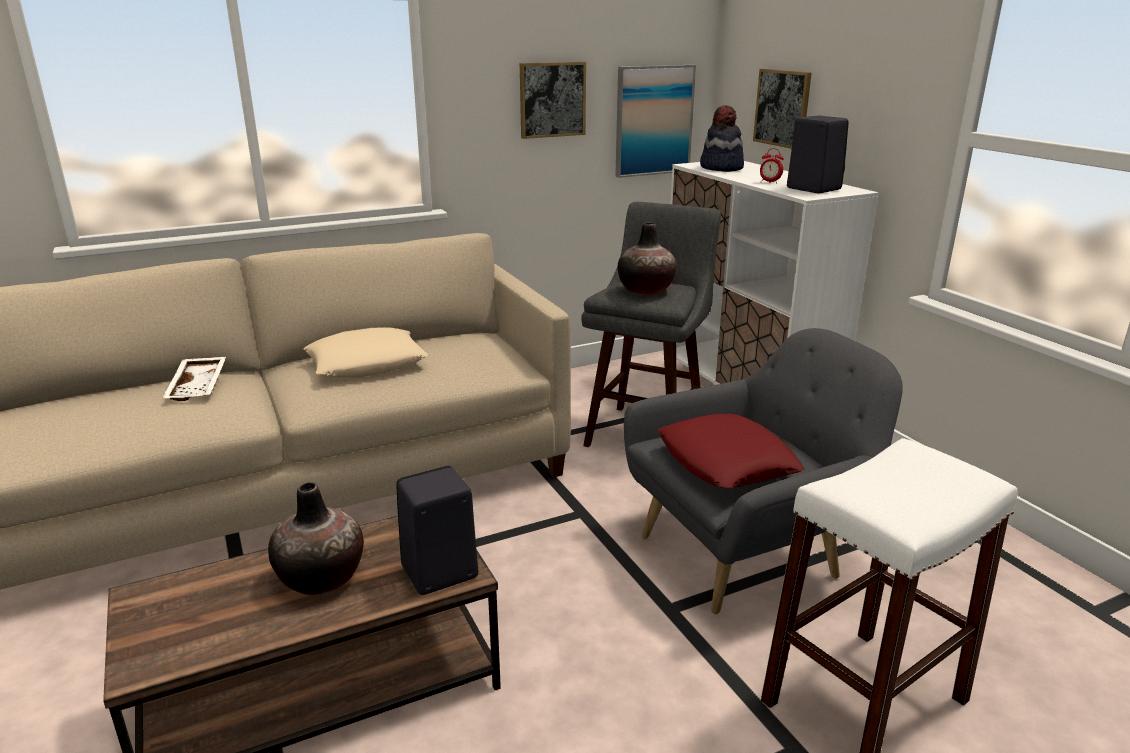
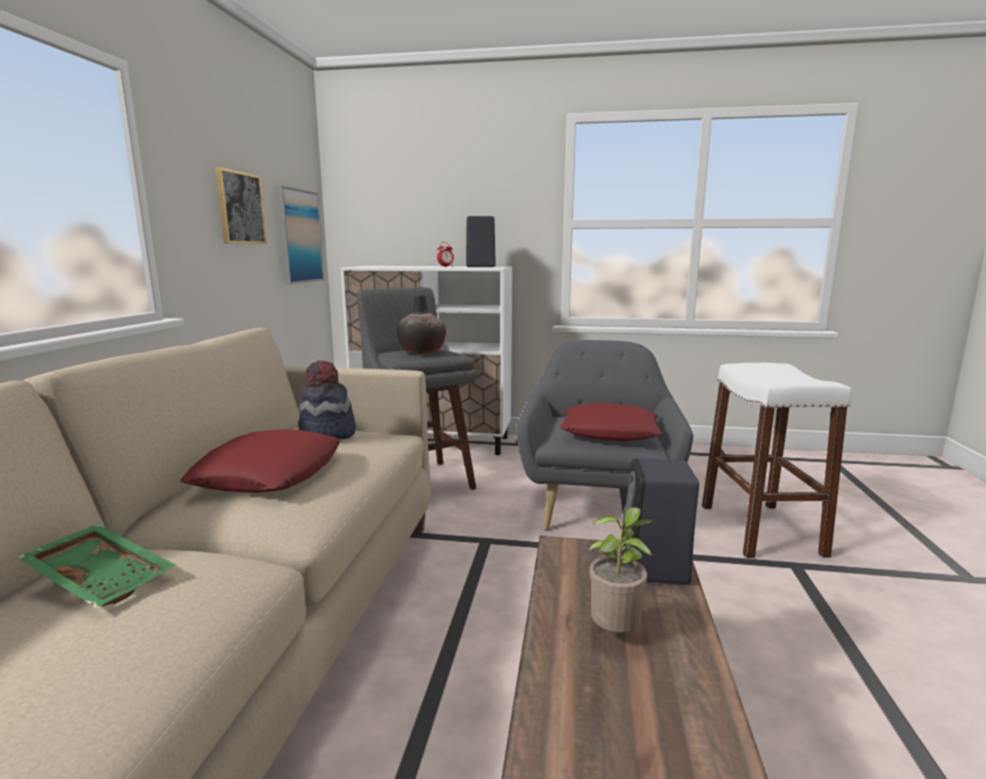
camera: 55 degrees left, 10 degrees down
white tray [162,357,226,401] -> green tray [18,524,175,608]
vase [268,482,364,595] -> potted plant [589,507,654,633]
beige pillow [303,327,428,378] -> red pillow [180,429,341,493]
hat [700,105,744,172] -> hat moved to [298,360,356,440]
picture [753,69,812,149] -> none

